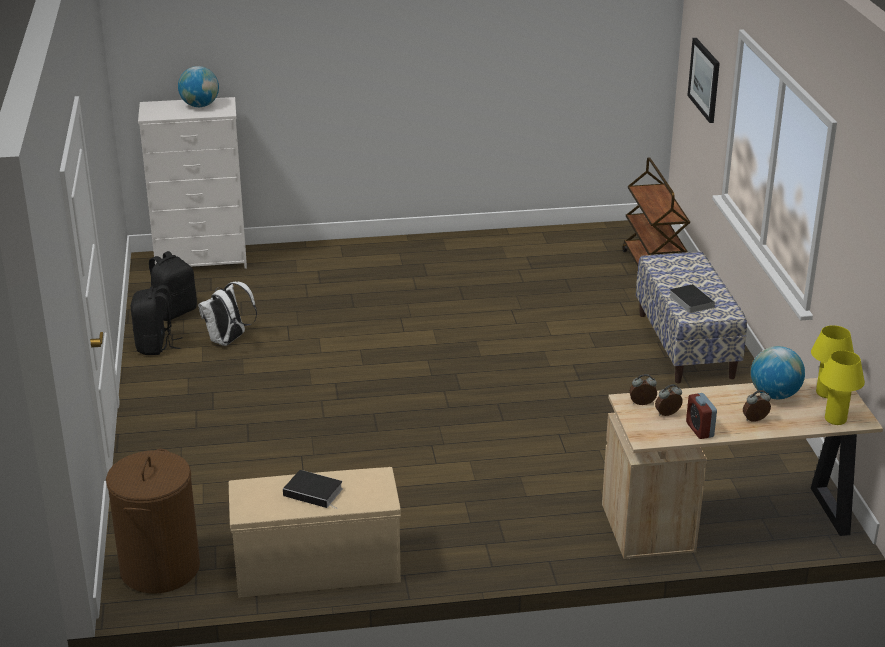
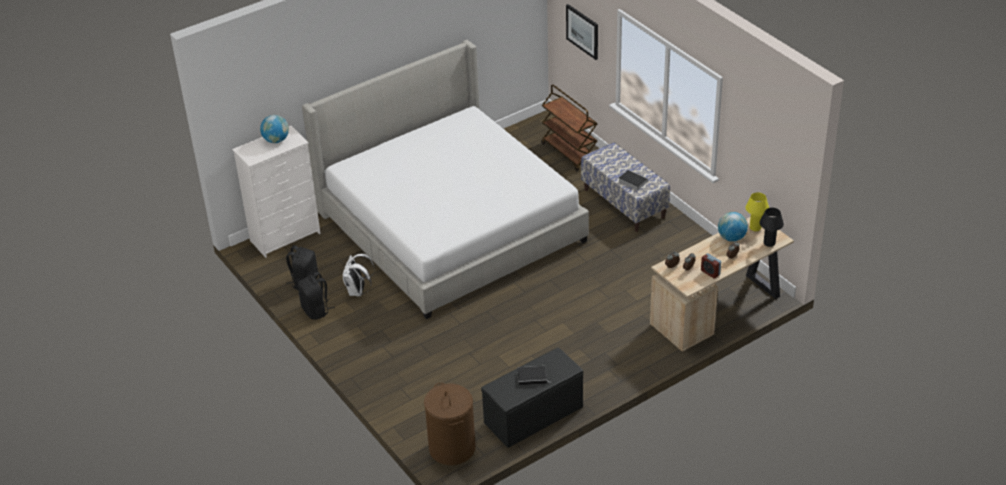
camera: 25 degrees left, 10 degrees up
beige bench [229,467,401,598] -> black bench [481,347,584,448]
yellow table lamp [820,350,865,425] -> black table lamp [760,208,784,247]
none -> bed [302,40,589,319]

